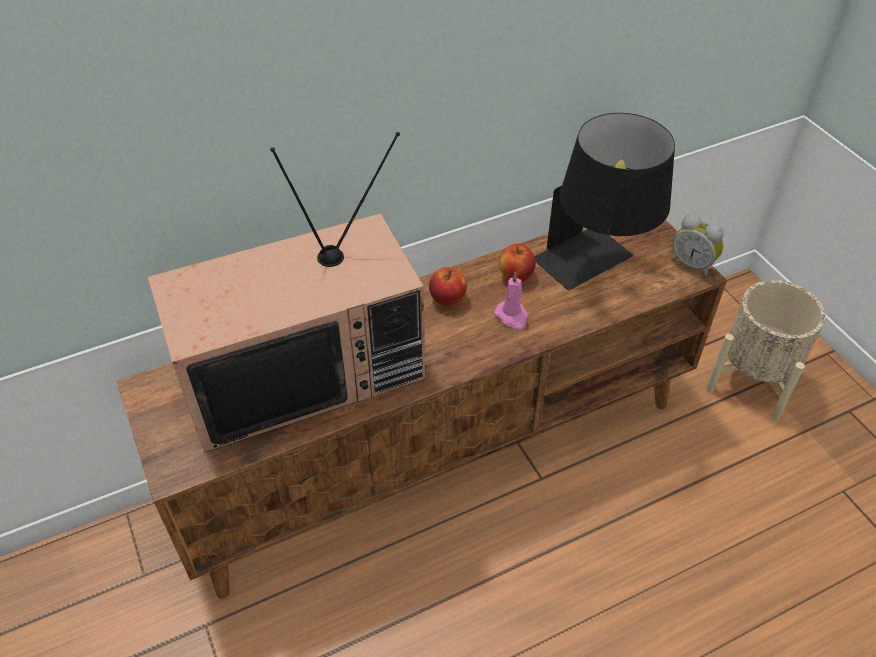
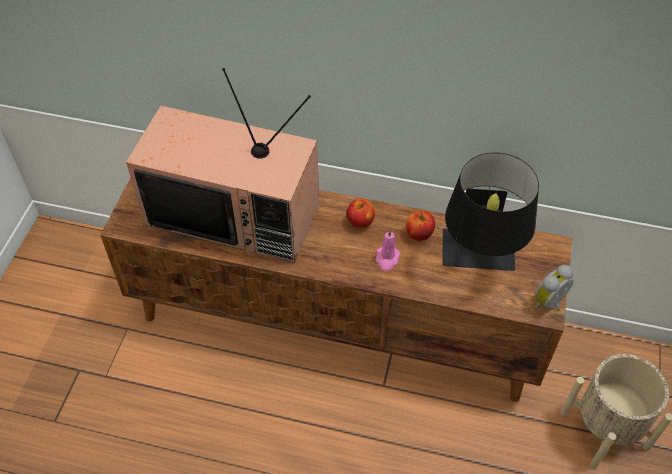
camera: 40 degrees right, 5 degrees up
alarm clock [672,214,724,277] -> alarm clock turned 60 degrees clockwise [534,265,574,311]

